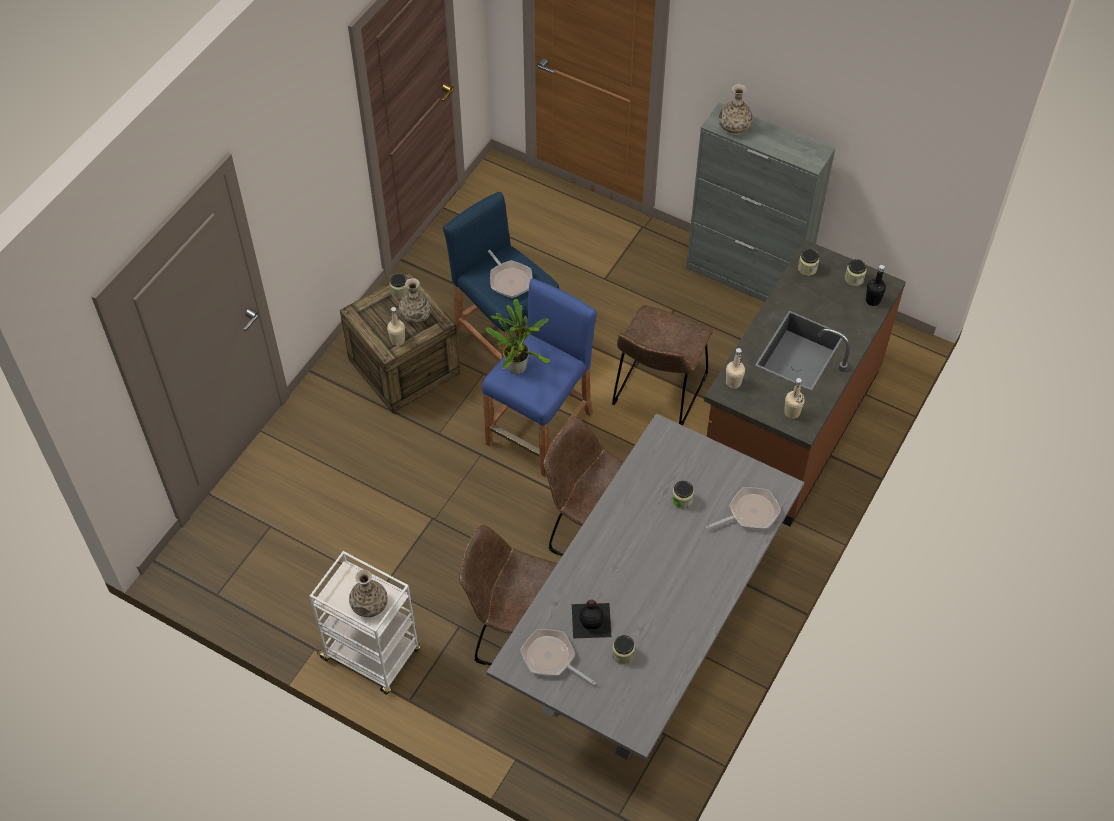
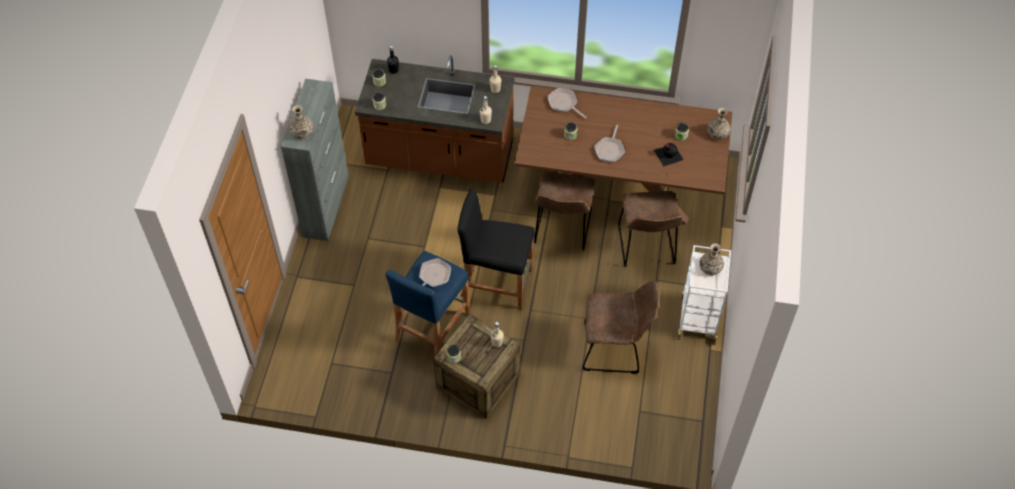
camera: 110 degrees left, 0 degrees up
vase [398,278,432,324] -> vase moved to [708,108,730,140]
blue stool [482,279,597,477] -> black stool [457,188,535,310]
potted plant [486,299,550,374] -> none
grey dining table [487,413,805,760] -> brown dining table [514,86,732,224]
frying pan [520,629,596,685] -> frying pan moved to [594,124,625,163]
brown chair [612,305,713,425] -> brown chair moved to [583,281,659,374]

